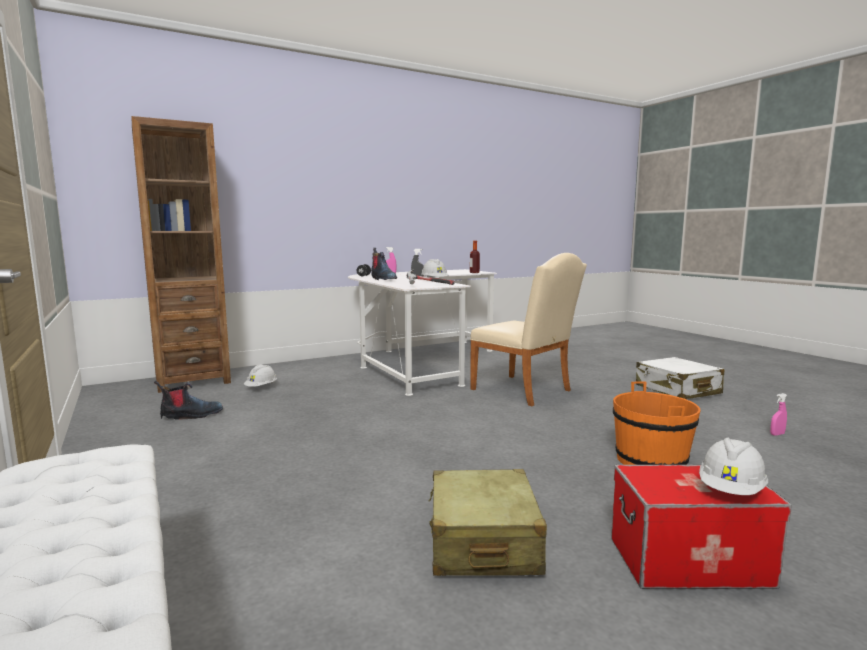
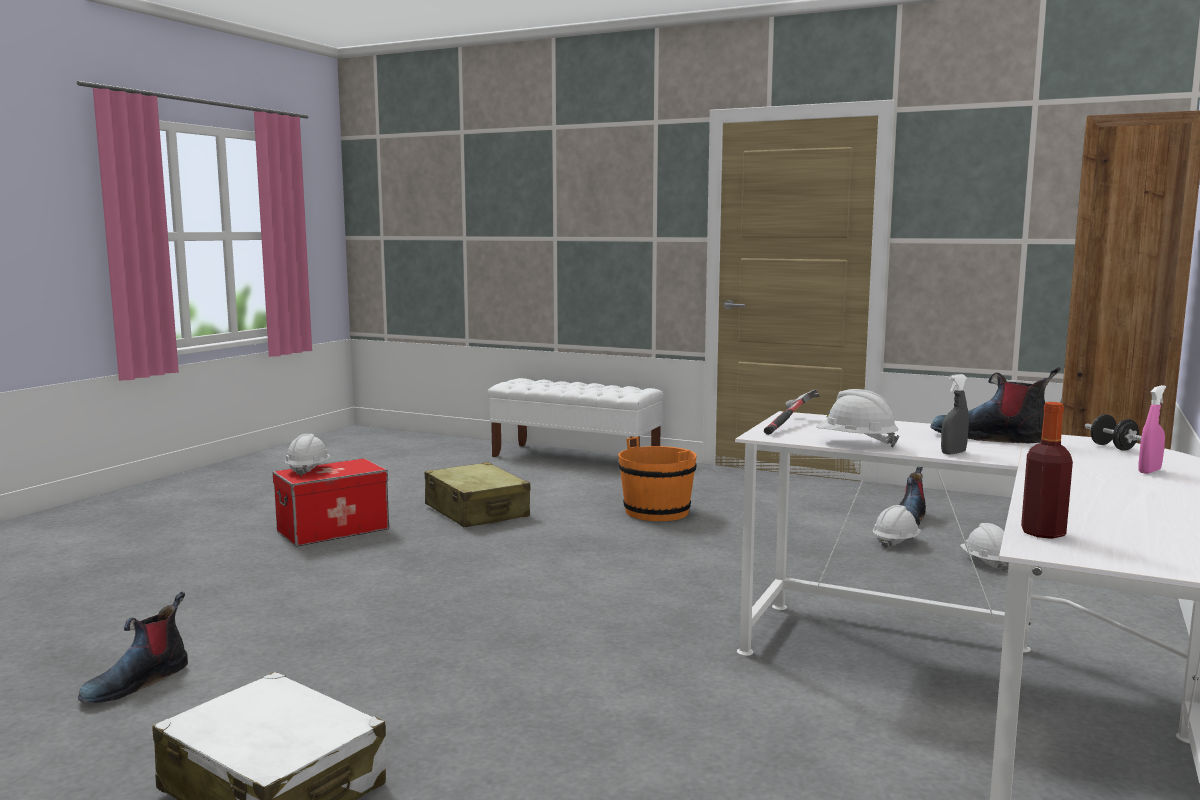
camera: 145 degrees right, 0 degrees up
beige chair [470,253,587,406] -> none
orange bucket [613,381,700,465] -> orange bucket moved to [618,437,697,521]
pink spray bottle [770,393,787,436] -> boot [78,592,188,703]
none -> white hard hat [873,505,921,549]

